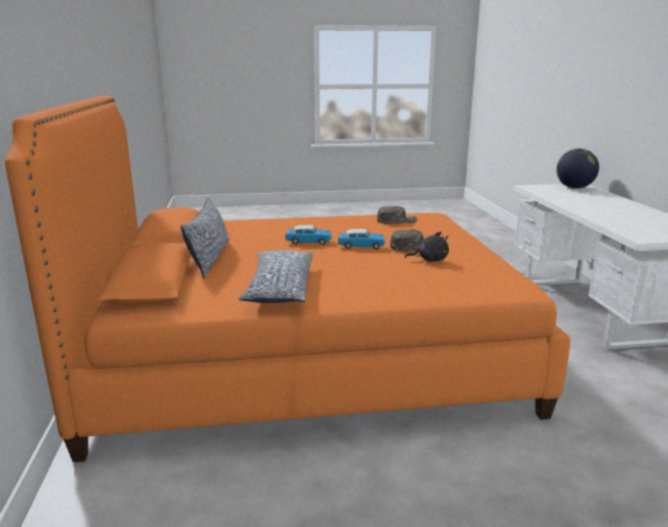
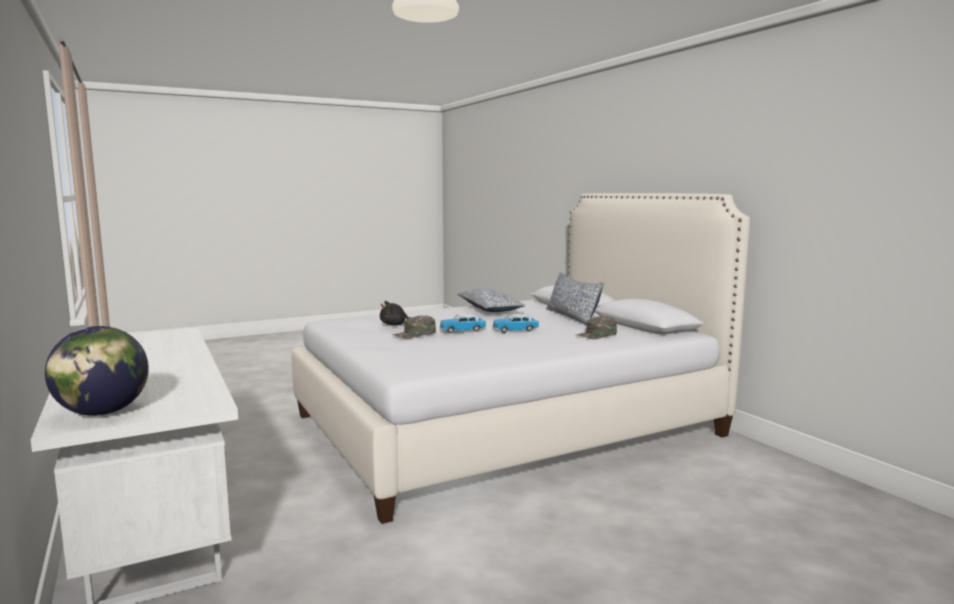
camera: 160 degrees right, 10 degrees down
orange bed [5,96,570,462] -> white bed [292,193,750,524]
green cap [377,206,418,224] -> green cap moved to [577,316,617,339]

